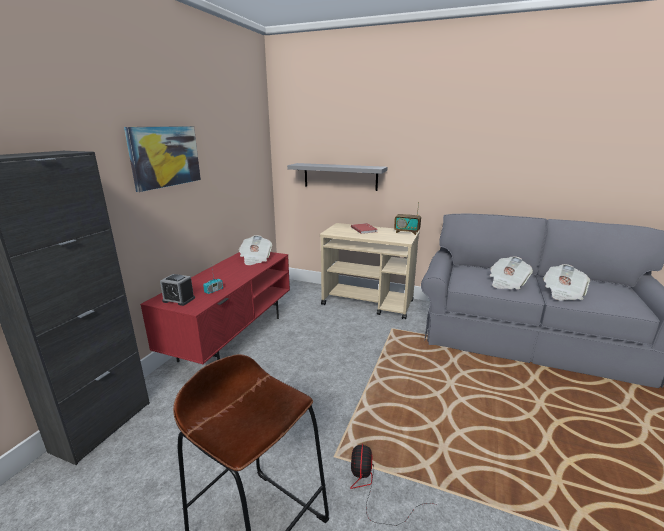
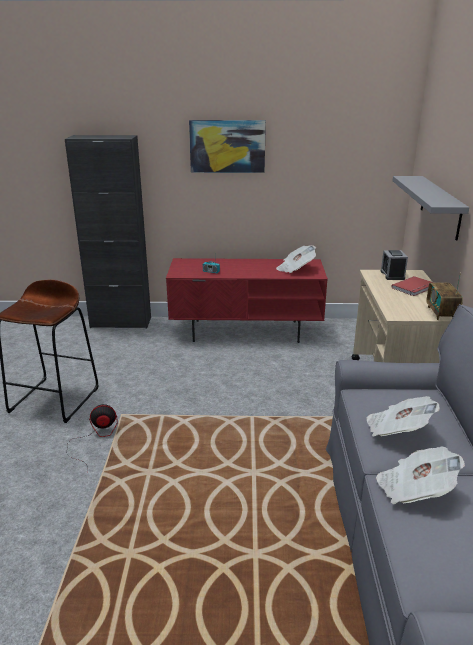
camera: 70 degrees right, 5 degrees up
alarm clock [160,274,195,306] -> alarm clock moved to [381,250,408,280]

